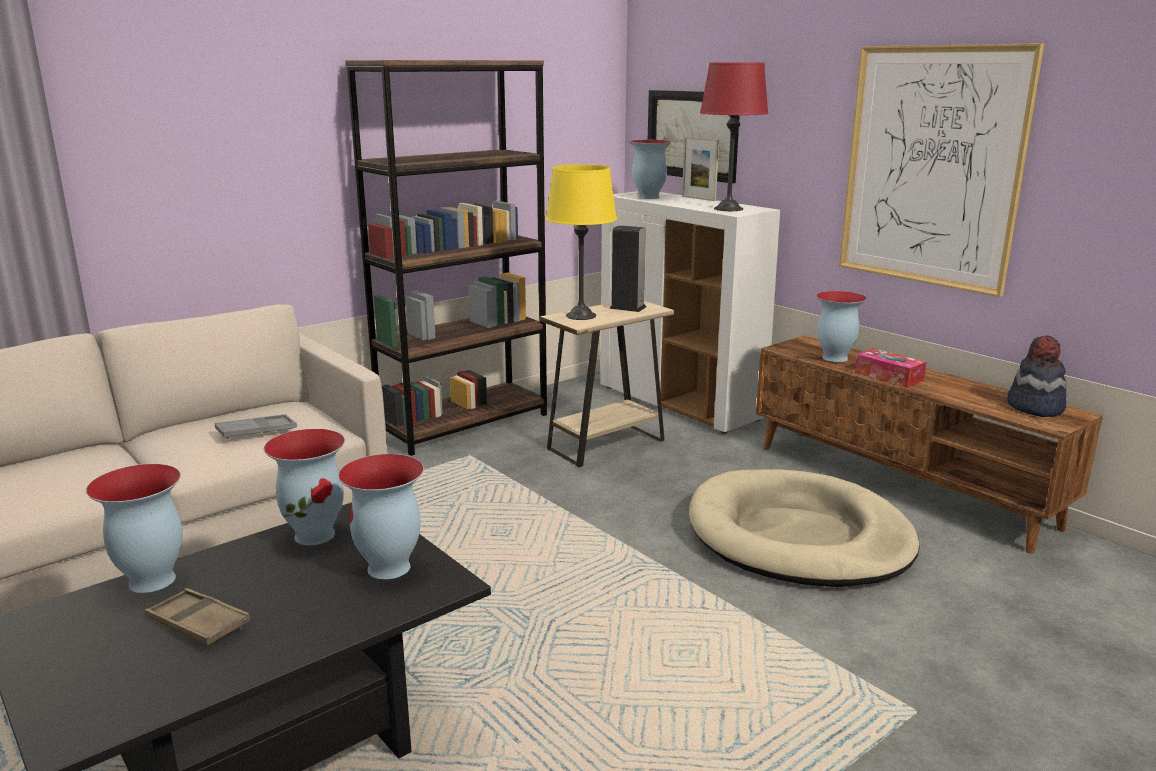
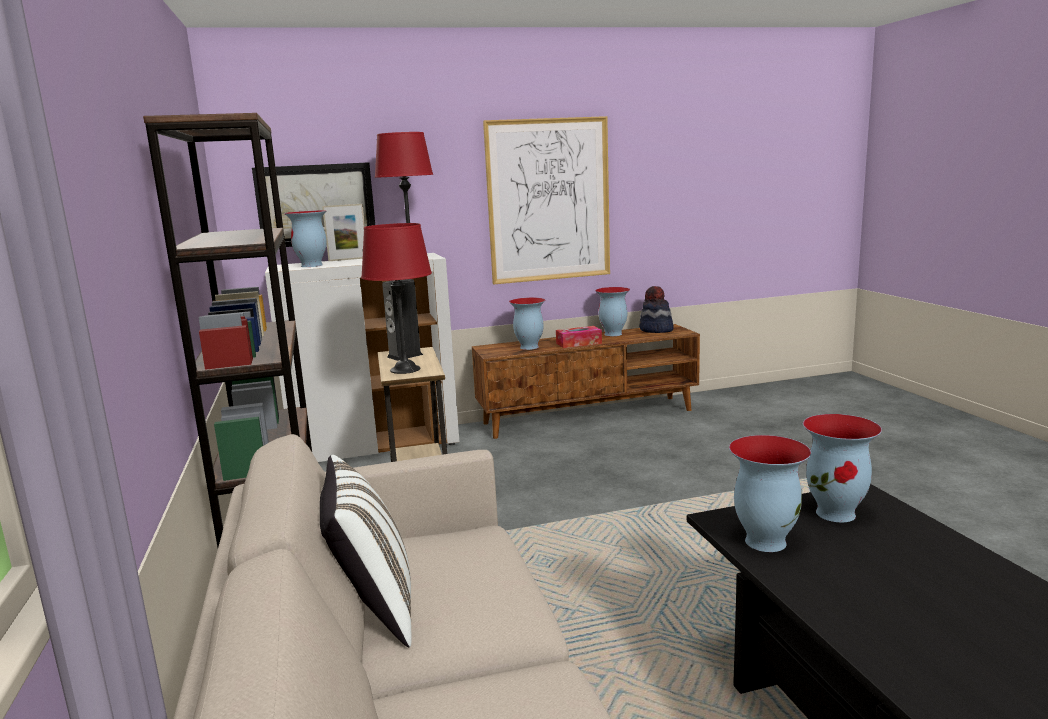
camera: 65 degrees left, 5 degrees down
vase [86,464,183,593] -> vase moved to [595,287,630,336]
brown tray [145,588,250,645] -> none
grey tray [215,414,297,439] -> none
yellow table lamp [546,164,617,320] -> red table lamp [361,223,432,374]
beige dog bed [689,469,920,587] -> none
none -> white pillow [320,455,412,647]

